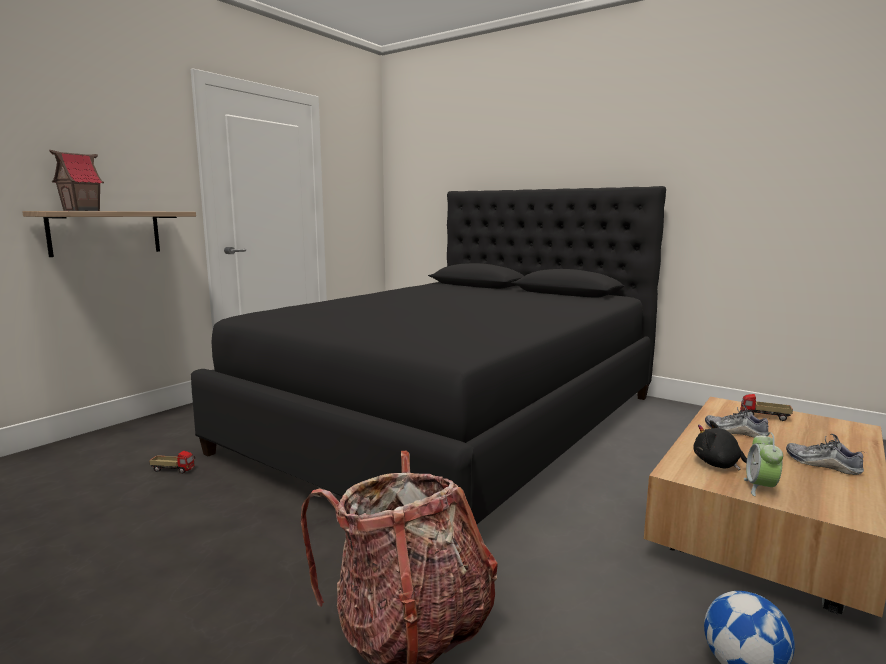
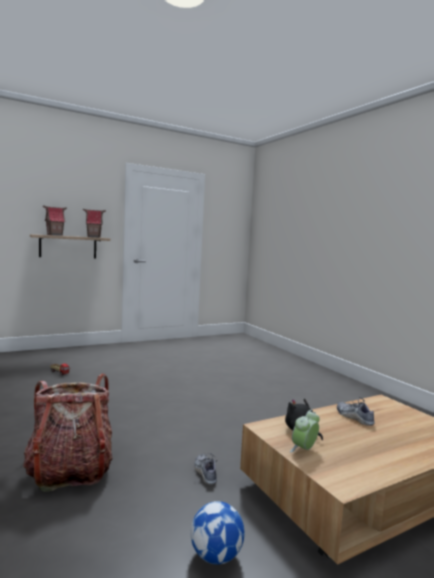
camera: 25 degrees right, 5 degrees down
black bed [191,186,666,524] -> none
toy truck [740,394,793,421] -> none
shoe [786,434,866,475] -> shoe moved to [194,453,217,485]
none -> toy house [83,209,106,238]

